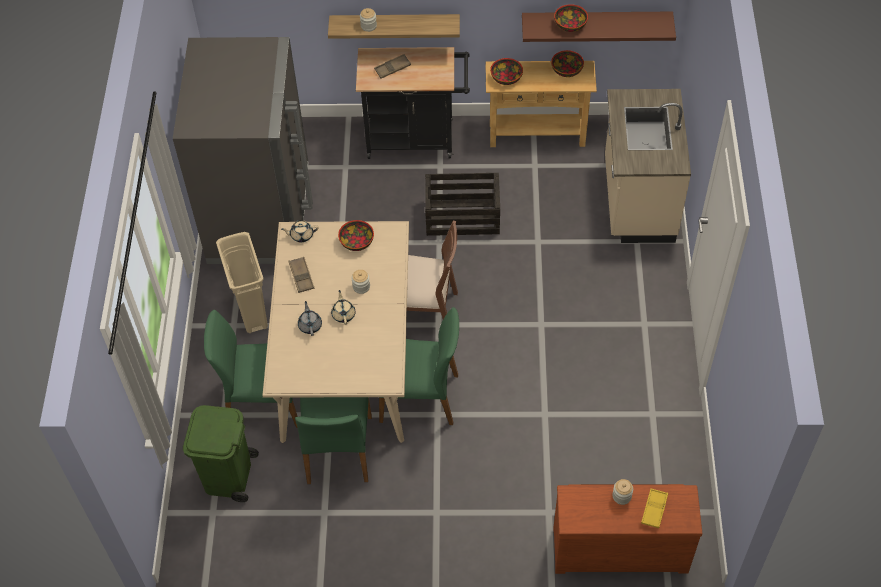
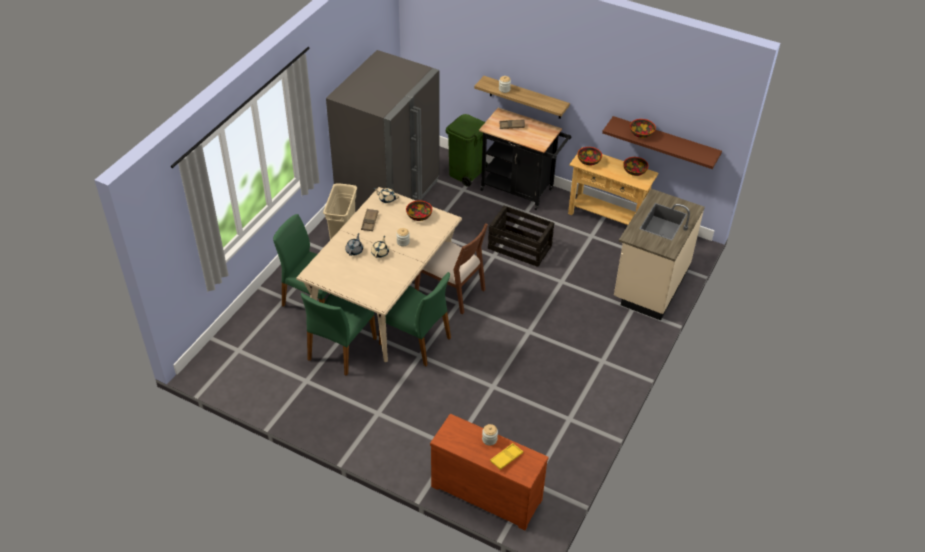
camera: 25 degrees right, 10 degrees down
green trash can [183,405,259,502] -> green trash can moved to [446,114,488,187]

